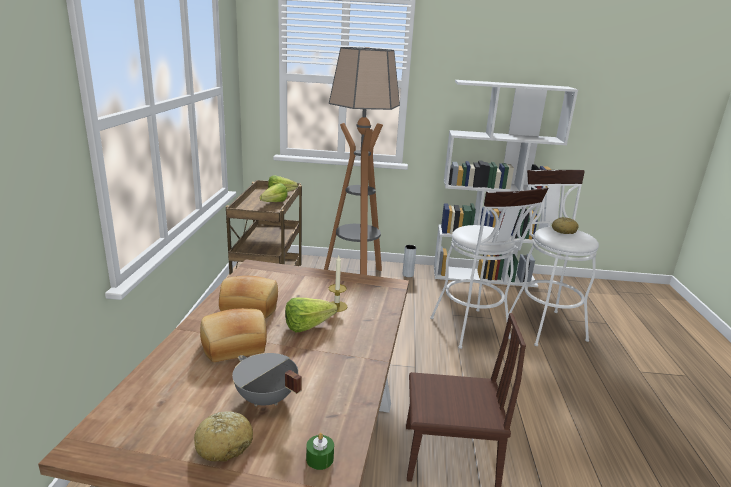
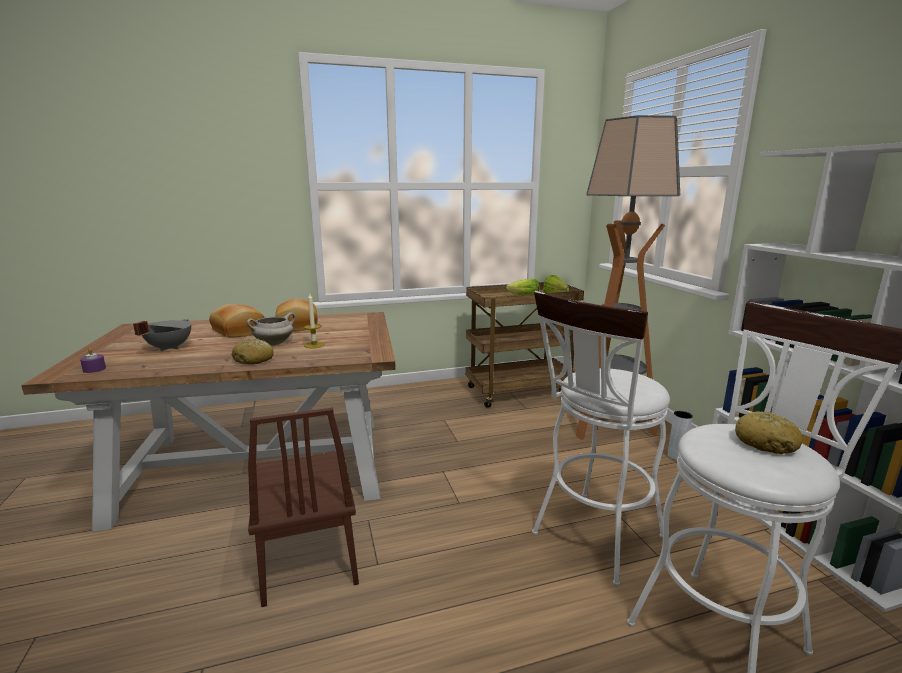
camera: 70 degrees right, 5 degrees down
bread [194,411,253,462] -> bread moved to [232,339,274,365]
lettuce [285,298,337,332] -> white cooking pot [247,313,295,346]
green candle [306,433,334,470] -> purple candle [80,348,106,373]

